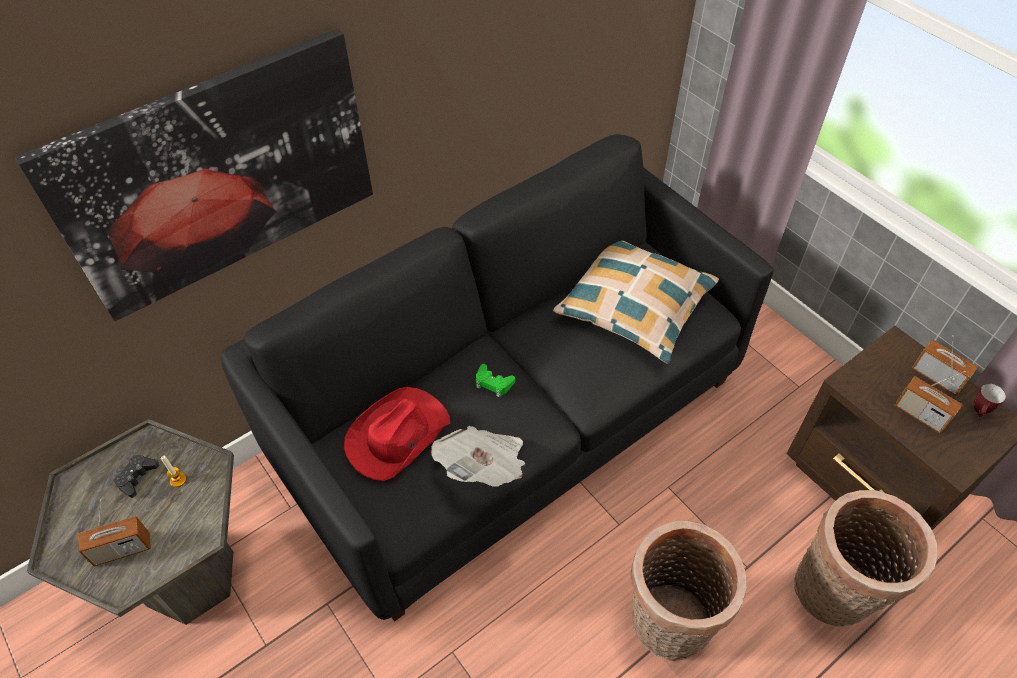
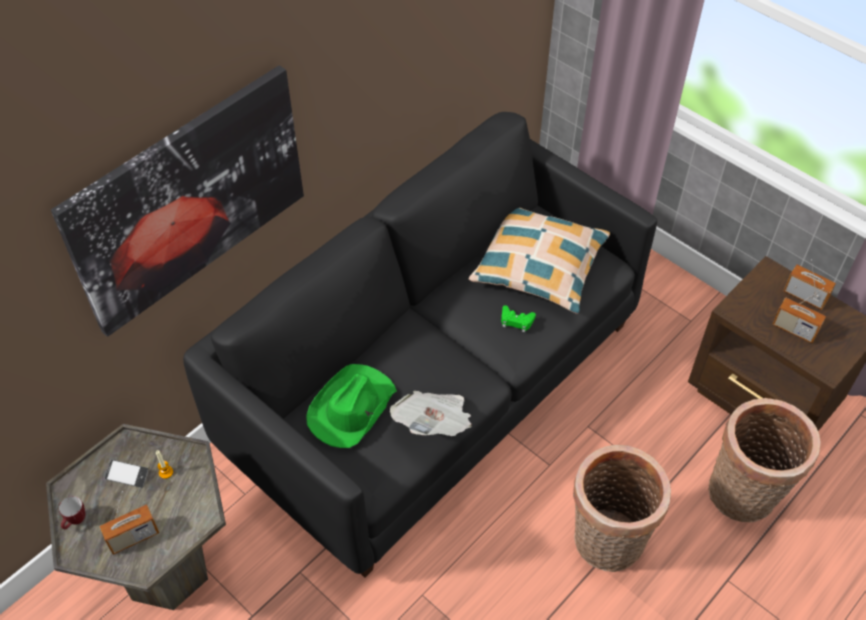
camera: 10 degrees left, 0 degrees up
black game controller [113,455,159,498] -> phone [105,460,149,488]
red hat [344,387,450,481] -> green hat [306,364,397,448]
green game controller [476,364,515,397] -> green game controller moved to [501,305,536,332]
mug [974,384,1006,417] -> mug moved to [59,496,85,529]

